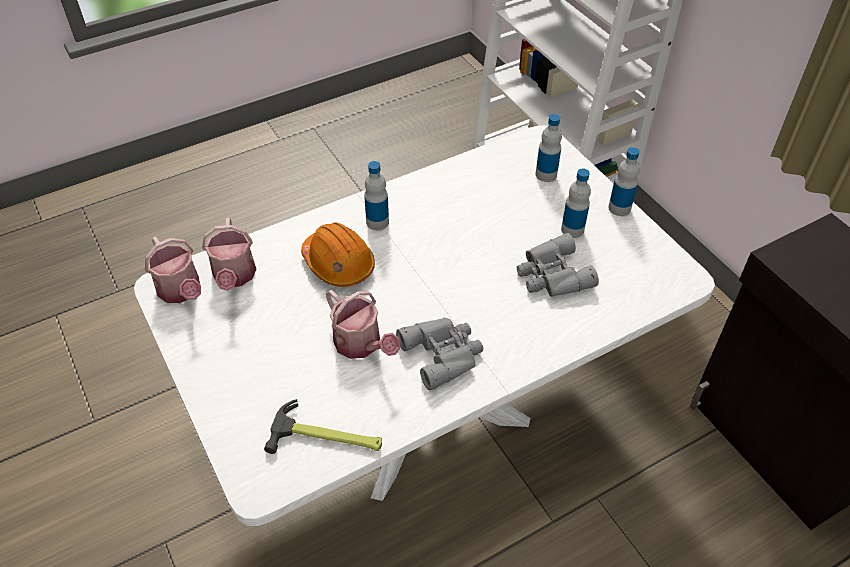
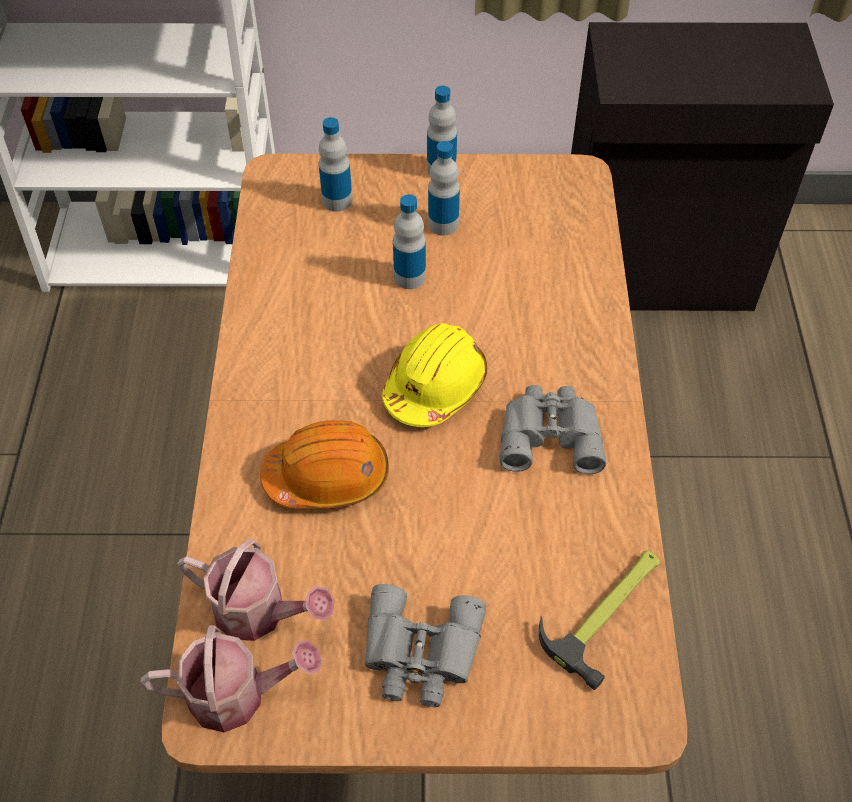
camera: 60 degrees left, 5 degrees up
white dining table [134,125,715,526] -> brown dining table [162,154,687,775]
watering can [326,290,400,359] -> none
bottle [364,161,389,230] -> bottle moved to [393,194,426,289]
grey binoculars [517,233,599,297] -> grey binoculars moved to [365,584,486,707]
none -> yellow hard hat [382,323,487,427]

